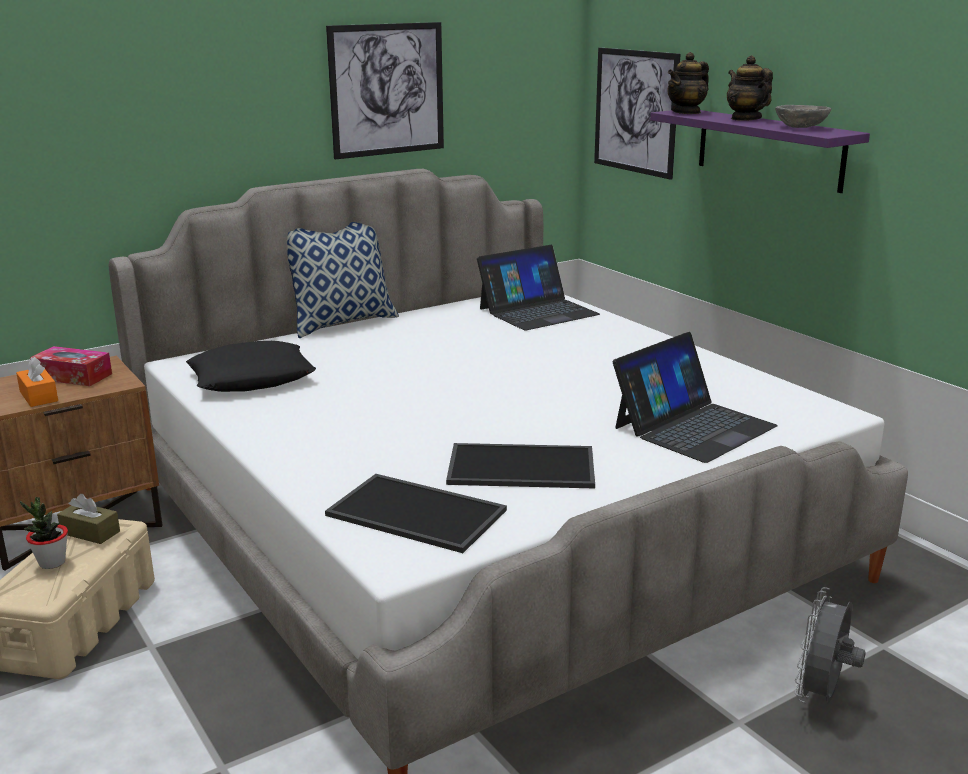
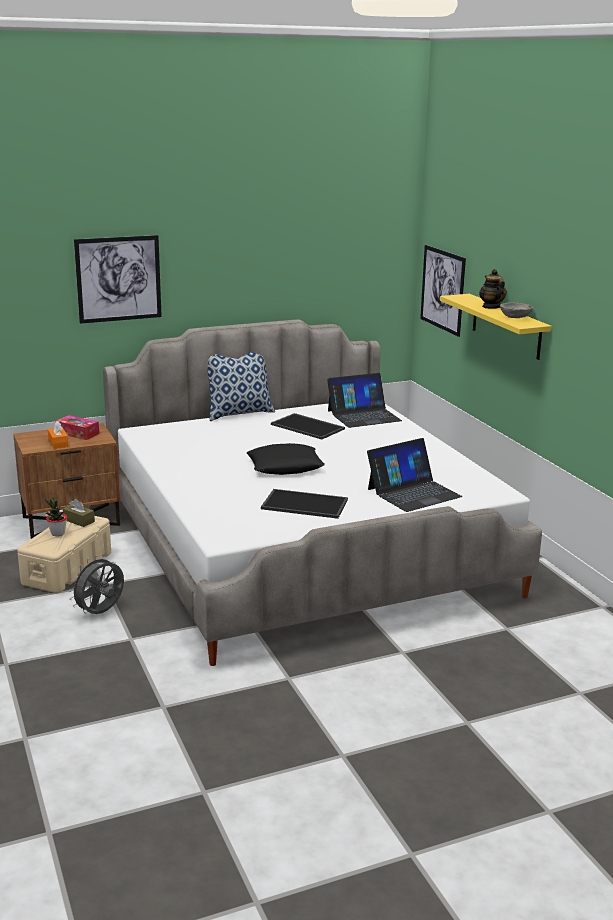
camera: 10 degrees right, 0 degrees up
black pillow [186,341,316,392] -> black pillow moved to [247,443,325,475]
tray [325,474,507,553] -> tray moved to [271,413,345,439]
picture [326,22,444,159] -> picture moved to [74,235,162,324]
purple shelf [650,110,870,193] -> yellow shelf [440,294,552,360]
teapot [667,52,709,114] -> none
grey fan [794,587,866,703] -> grey fan moved to [69,555,124,614]

